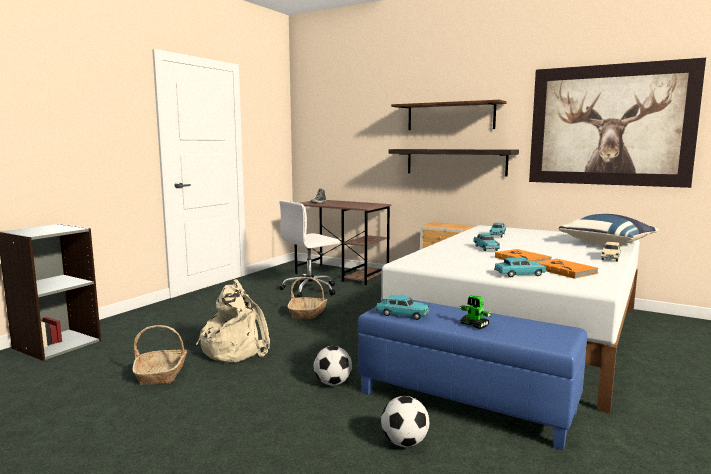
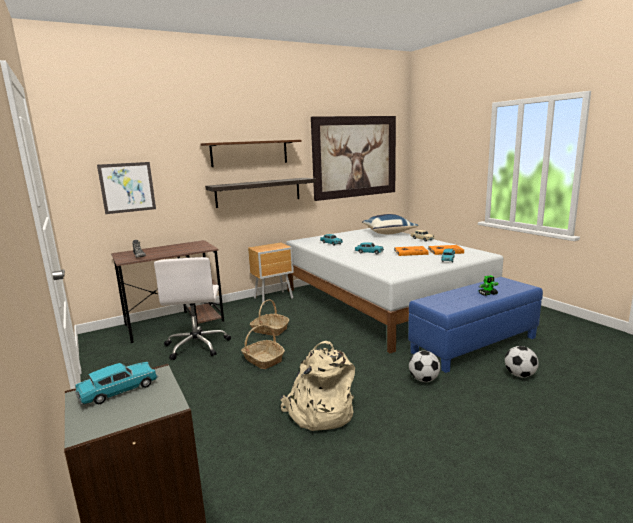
camera: 60 degrees left, 5 degrees up
basket [132,325,187,385] -> basket moved to [250,299,289,336]
turquoise toy car [376,295,430,320] -> turquoise toy car moved to [75,362,158,405]
none -> picture [97,162,156,214]

